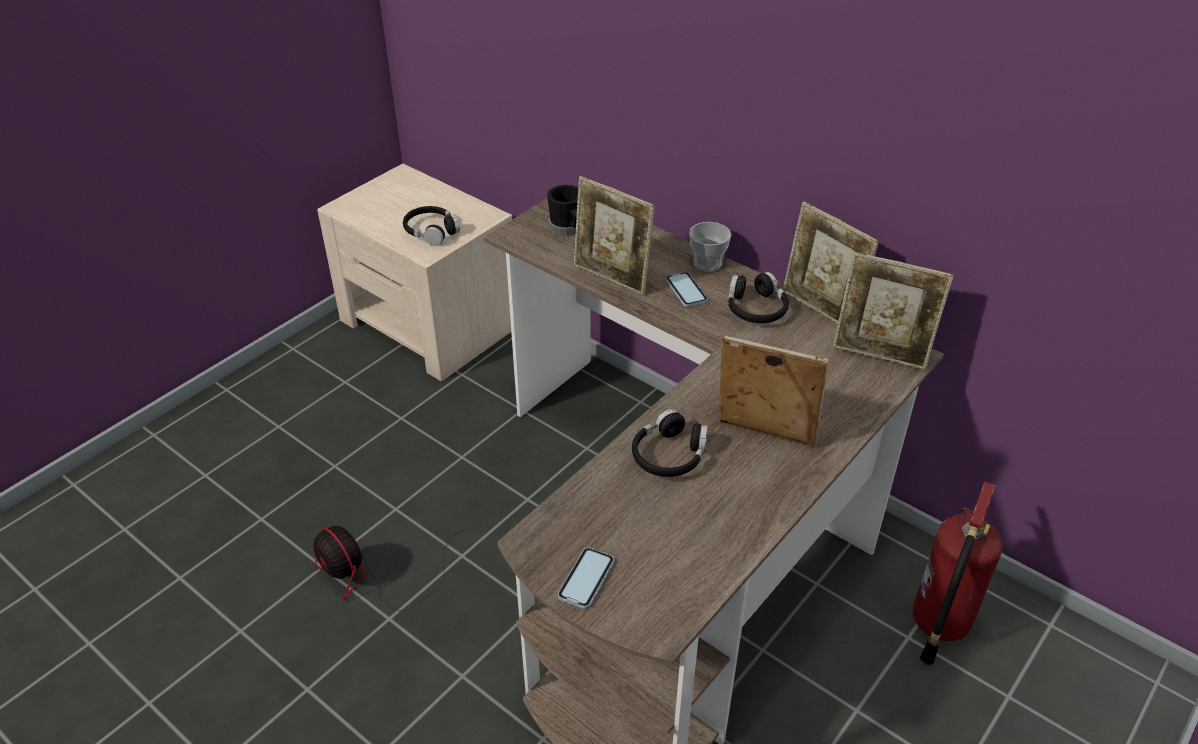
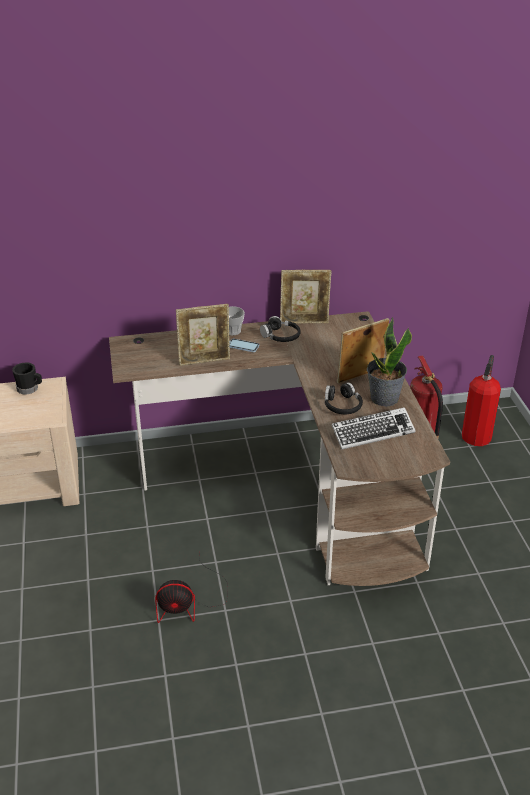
camera: 50 degrees left, 5 degrees down
black headphones [403,206,460,246] -> none
black mug [547,185,578,236] -> black mug moved to [12,363,42,394]
phone [558,547,614,609] -> none
picture frame [833,252,954,370] -> none
none -> keyboard [331,407,416,450]
none -> potted plant [367,317,412,406]
none -> fire extinguisher [462,355,501,446]

